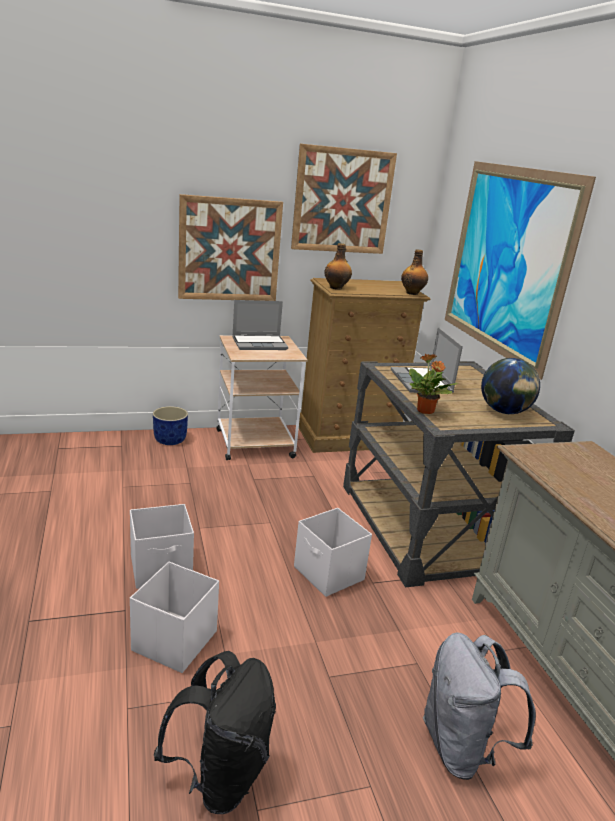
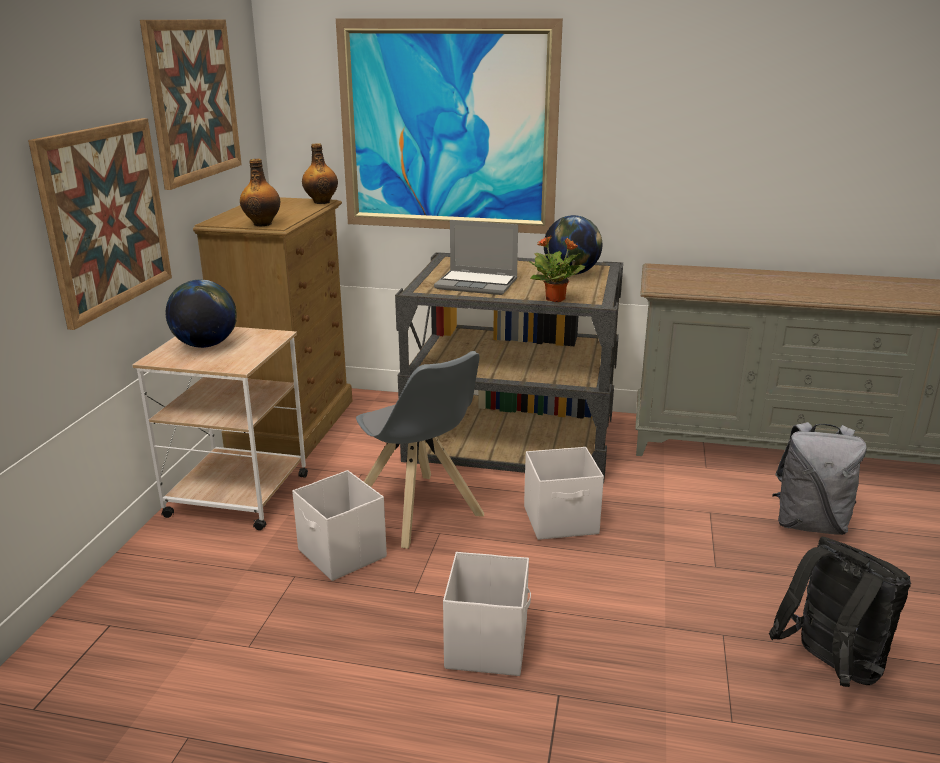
camera: 60 degrees left, 0 degrees up
white storage box [130,561,219,673] -> white storage box moved to [292,470,387,581]
blue planter [153,406,188,445] -> none
laptop [232,300,288,350] -> globe [166,279,237,348]
none -> grey chair [356,351,484,549]

